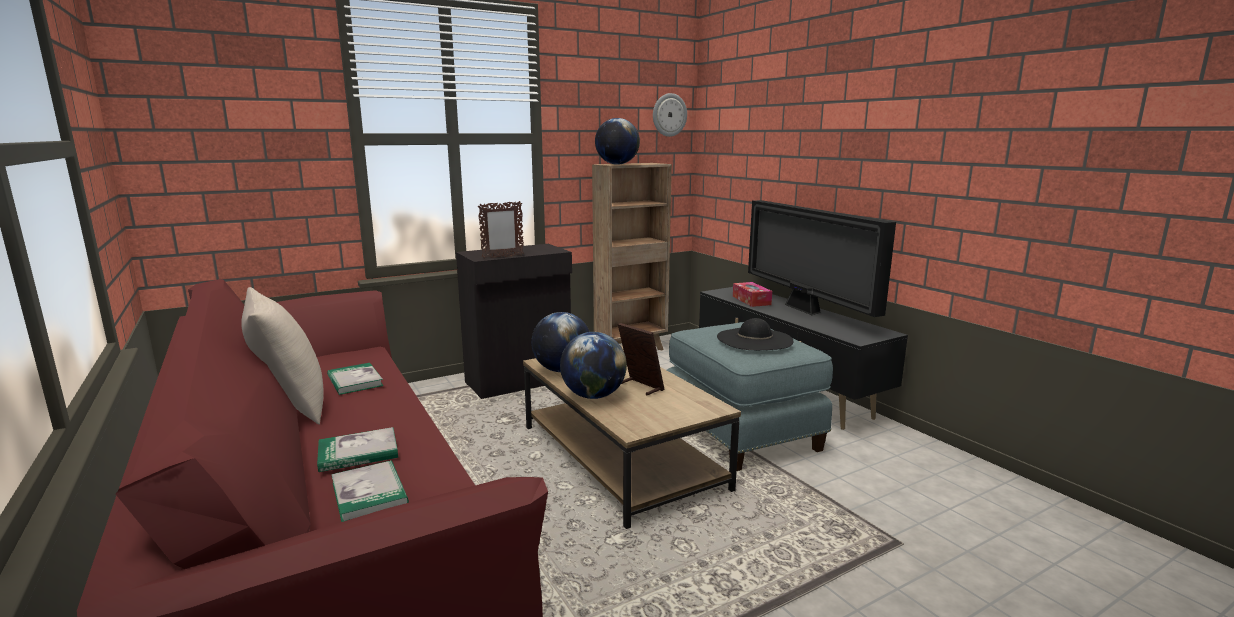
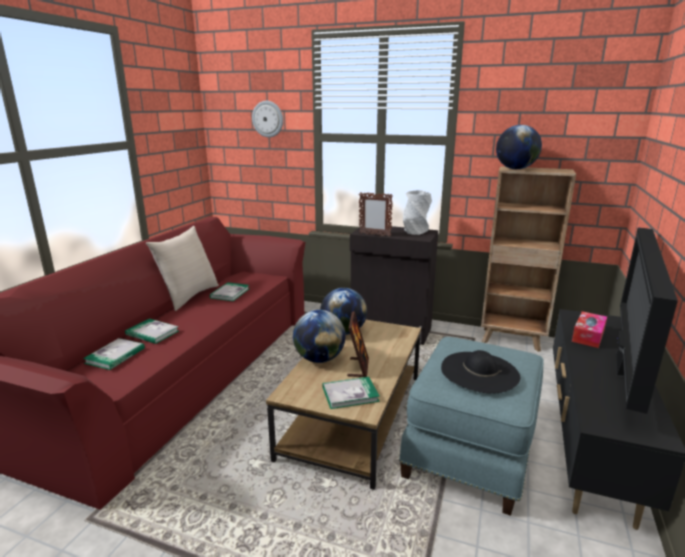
camera: 50 degrees right, 5 degrees up
wall clock [653,93,687,137] -> wall clock moved to [252,101,283,138]
none -> book [323,377,380,409]
none -> grey vase [403,190,432,235]

